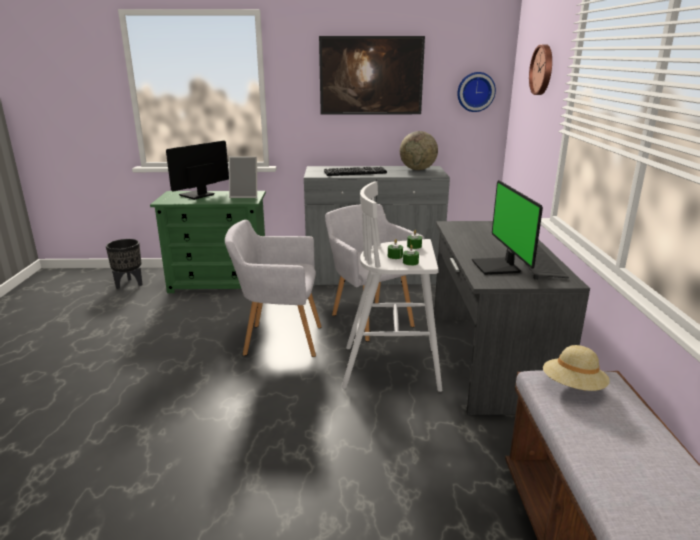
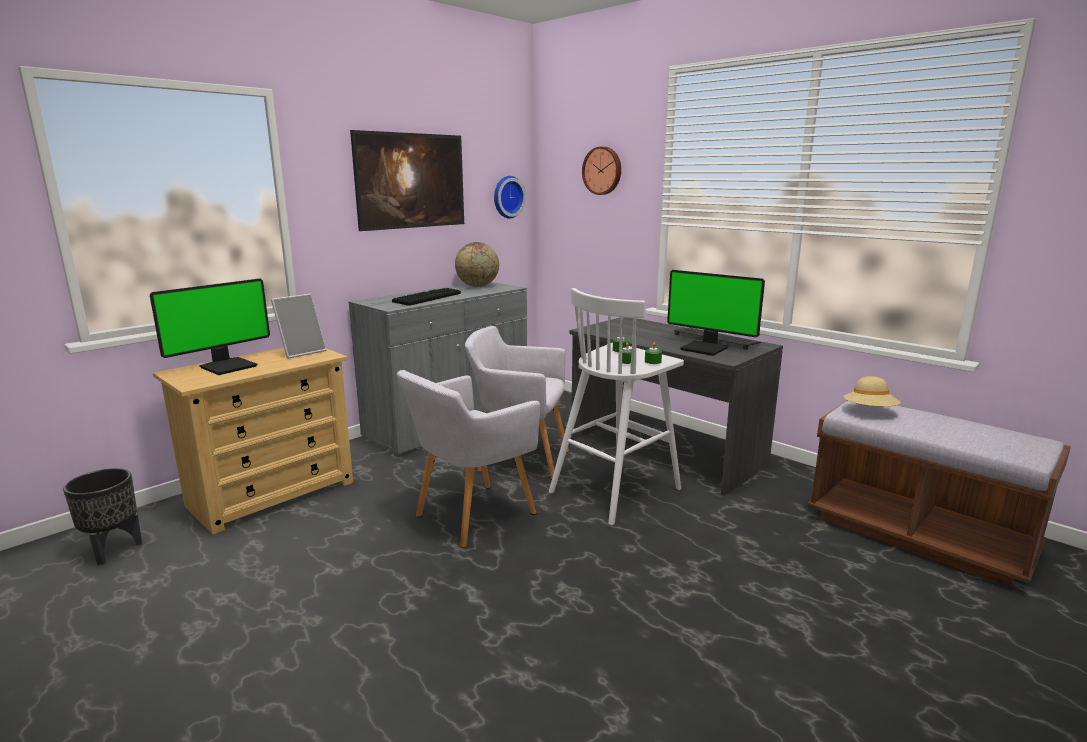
camera: 45 degrees left, 5 degrees down
green dresser [150,191,266,293] -> beige dresser [153,348,353,535]
monitor [166,141,229,200] -> monitor turned 135 degrees counterclockwise [150,278,270,375]

